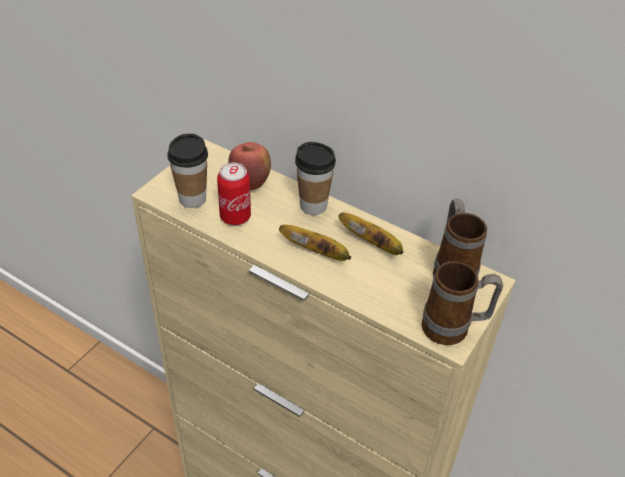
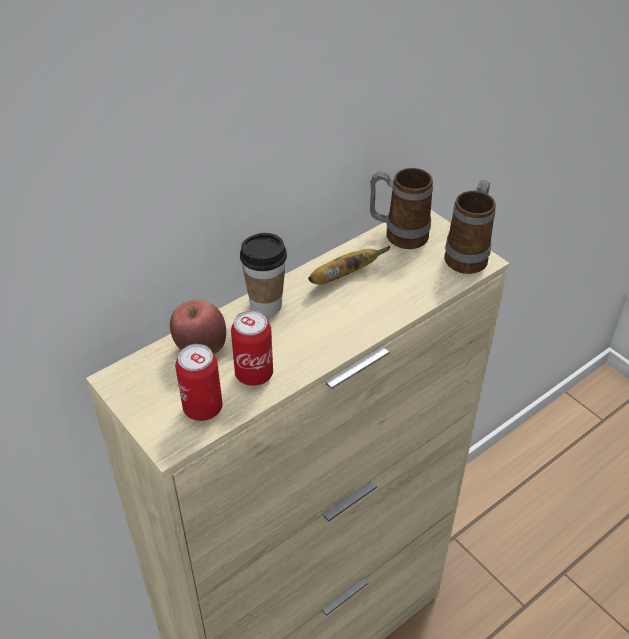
camera: 70 degrees left, 0 degrees up
cup [167,134,208,208] -> can [175,344,223,421]
banana [279,225,351,261] -> none

